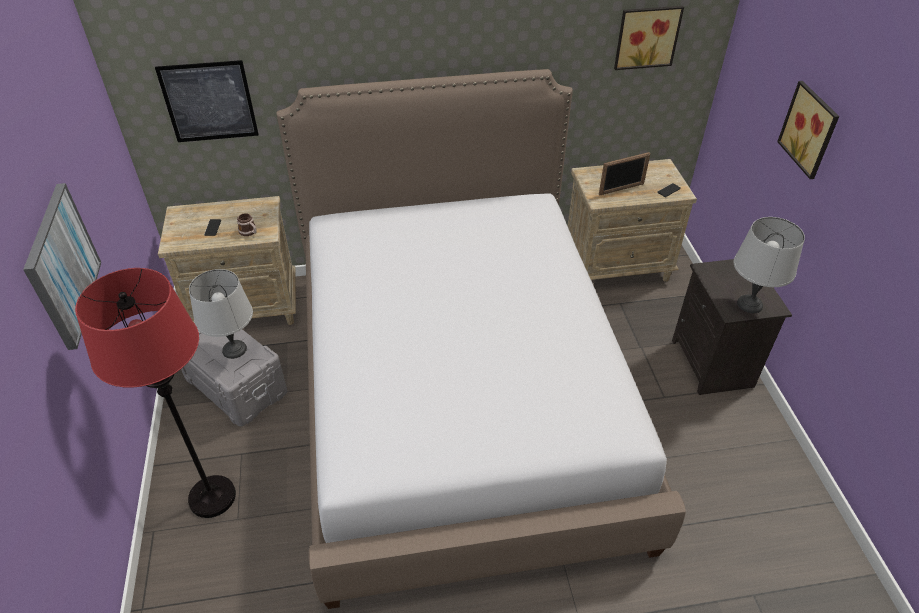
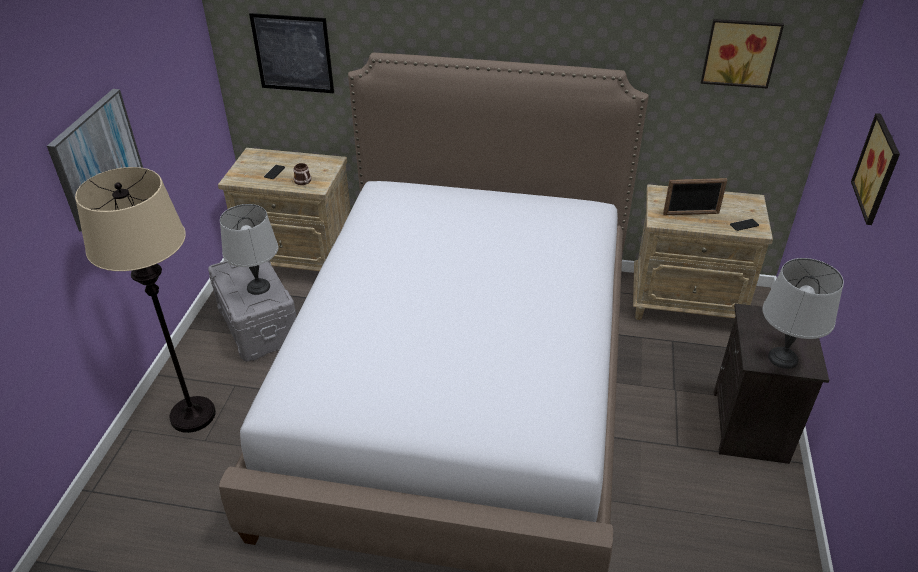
camera: 20 degrees right, 5 degrees down
red floor lamp [75,268,236,518] -> beige floor lamp [75,167,216,433]

